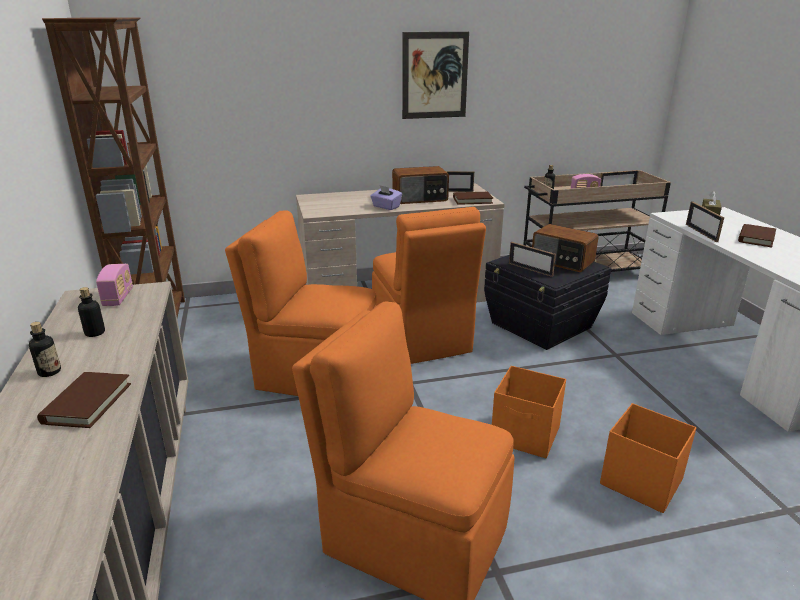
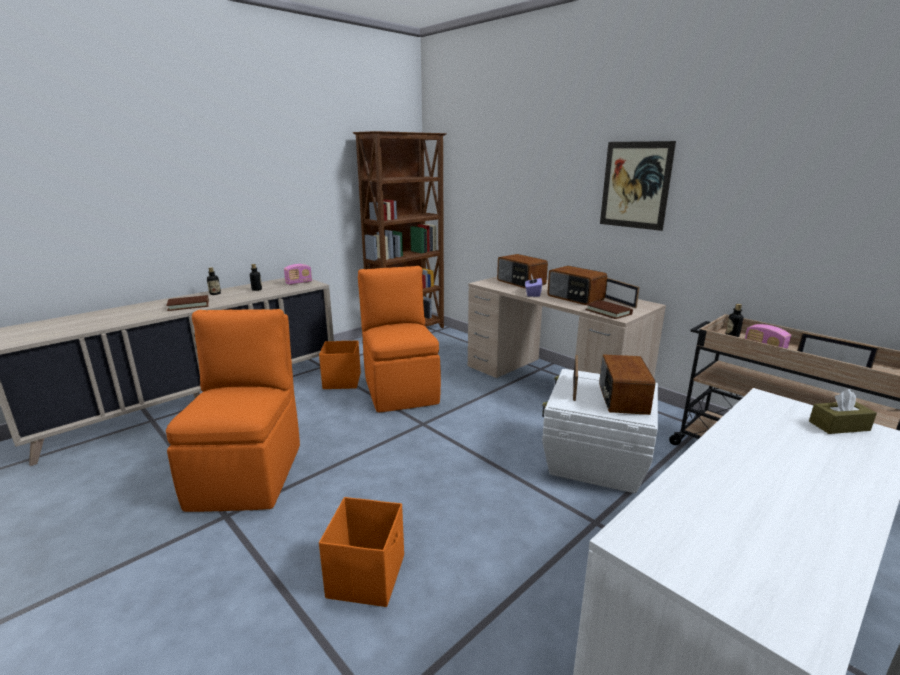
camera: 60 degrees right, 5 degrees down
orange chair [372,207,486,364] -> none
black storage box [484,255,612,350] -> white storage box [542,369,658,494]
orange storage box [492,366,566,458] -> orange storage box moved to [319,340,361,389]
picture frame [686,201,724,242] -> none
brown book [738,224,776,247] -> none
none -> radio [497,254,548,289]

